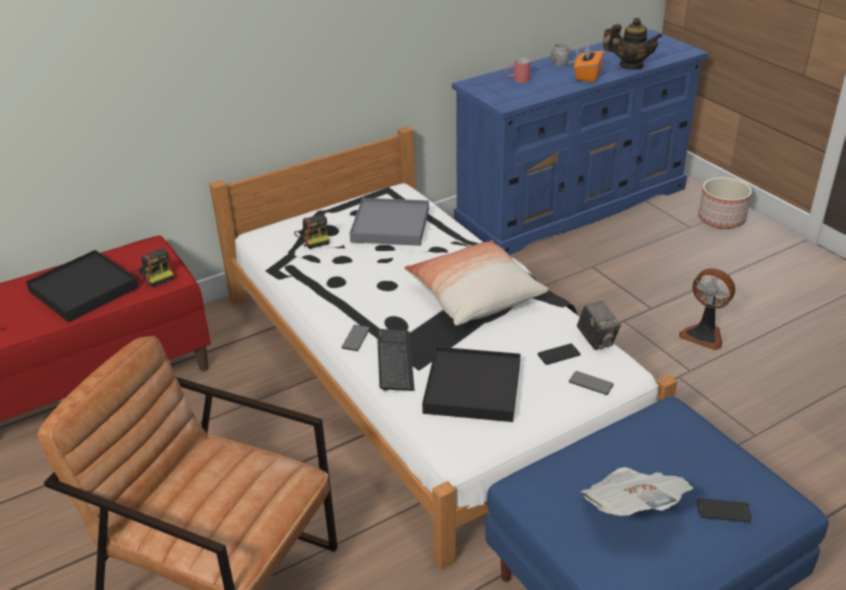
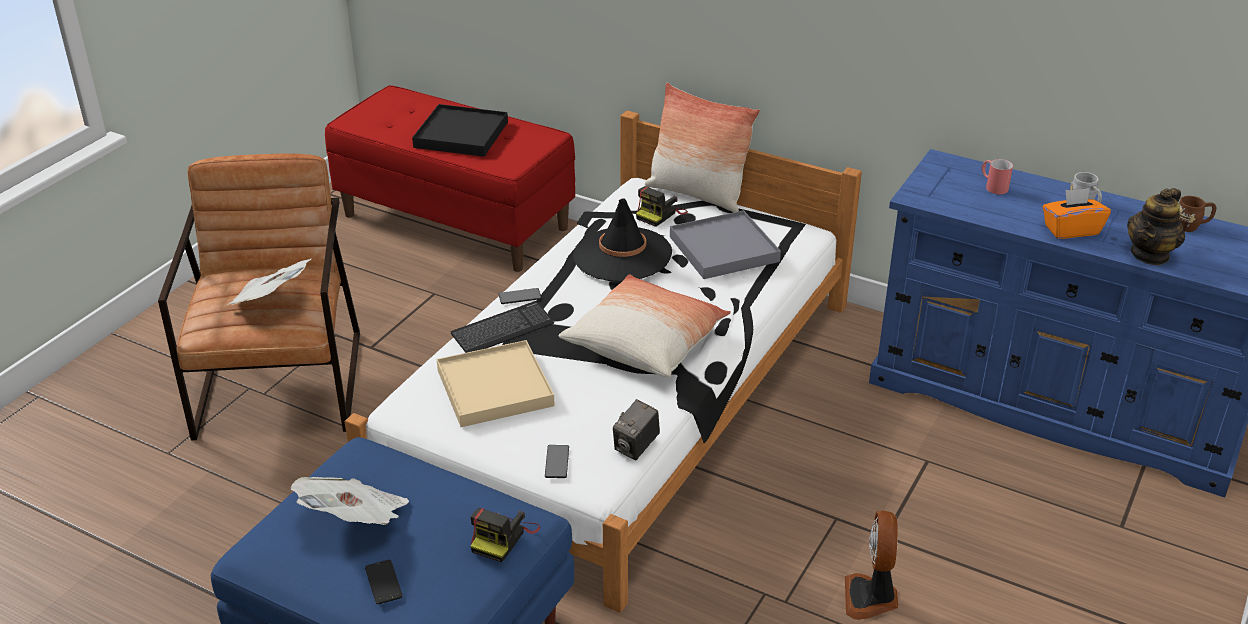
camera: 60 degrees right, 0 degrees up
camera [132,248,174,288] -> camera moved to [471,508,540,562]
black tray [422,347,520,422] -> beige tray [437,340,555,427]
phone [538,344,581,365] -> none
teapot [606,18,662,69] -> teapot turned 45 degrees clockwise [1127,188,1185,266]
planter [698,177,752,229] -> none
none -> newspaper [227,259,311,305]
none -> black hat [573,198,672,282]
none -> pillow [645,83,760,212]

